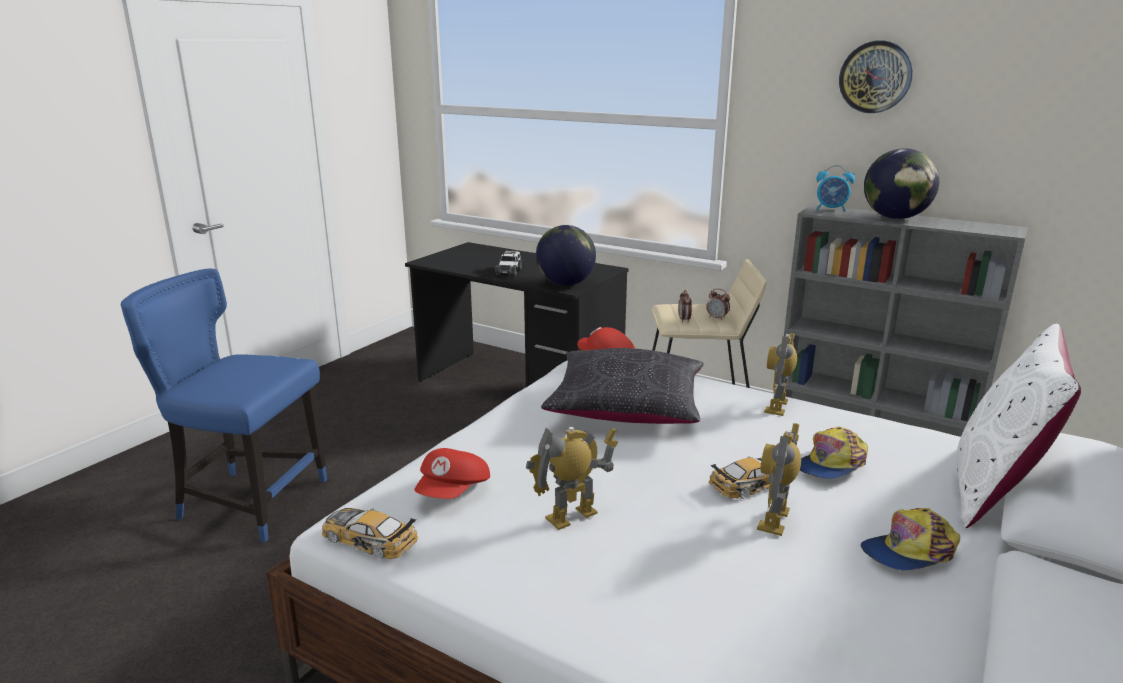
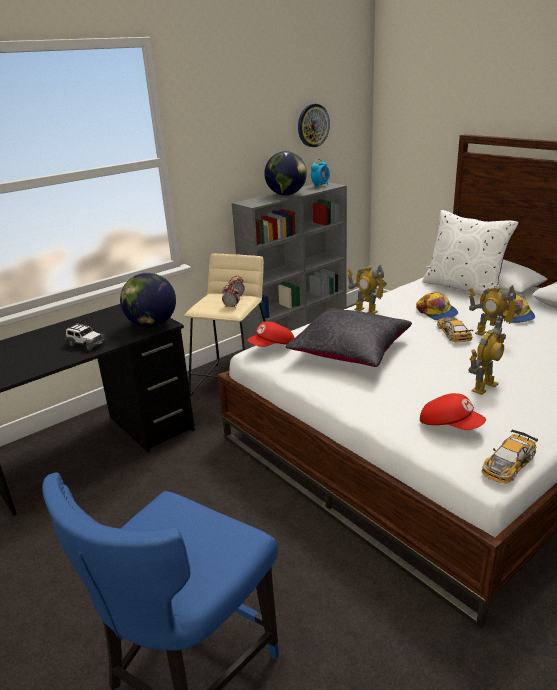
camera: 70 degrees left, 5 degrees up
toy robot [526,427,618,530] -> toy robot turned 120 degrees counterclockwise [469,320,506,395]
alarm clock [816,165,855,212] -> alarm clock moved to [311,159,330,187]
wall clock [839,41,913,113] -> wall clock moved to [298,104,330,147]

